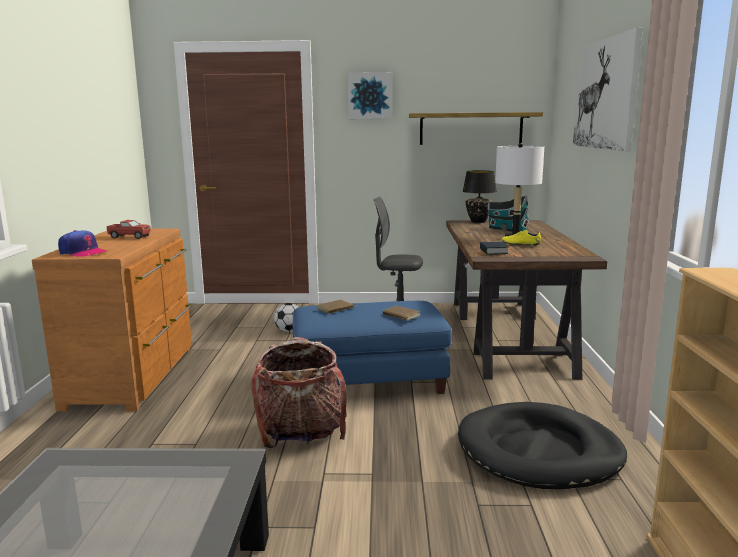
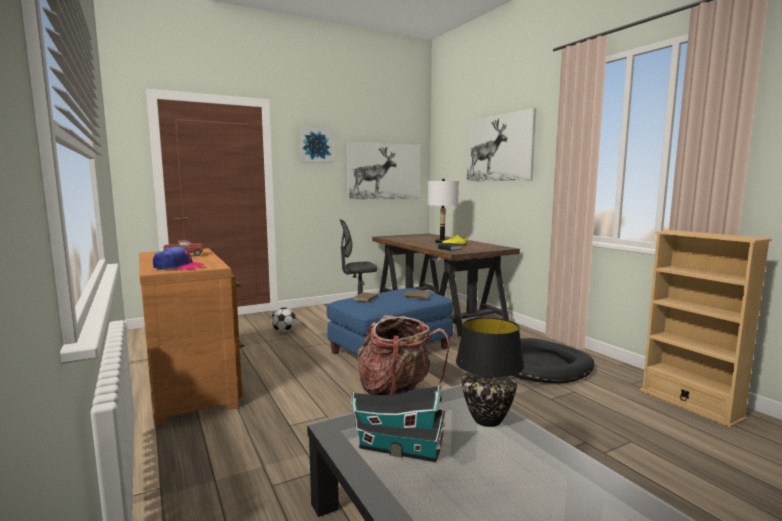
camera: 30 degrees left, 5 degrees down
shelf [409,112,543,145] -> picture [347,142,420,200]
black table lamp [463,170,497,223] -> black table lamp moved to [456,317,525,427]
toy house [487,196,530,231] -> toy house moved to [351,385,445,462]

